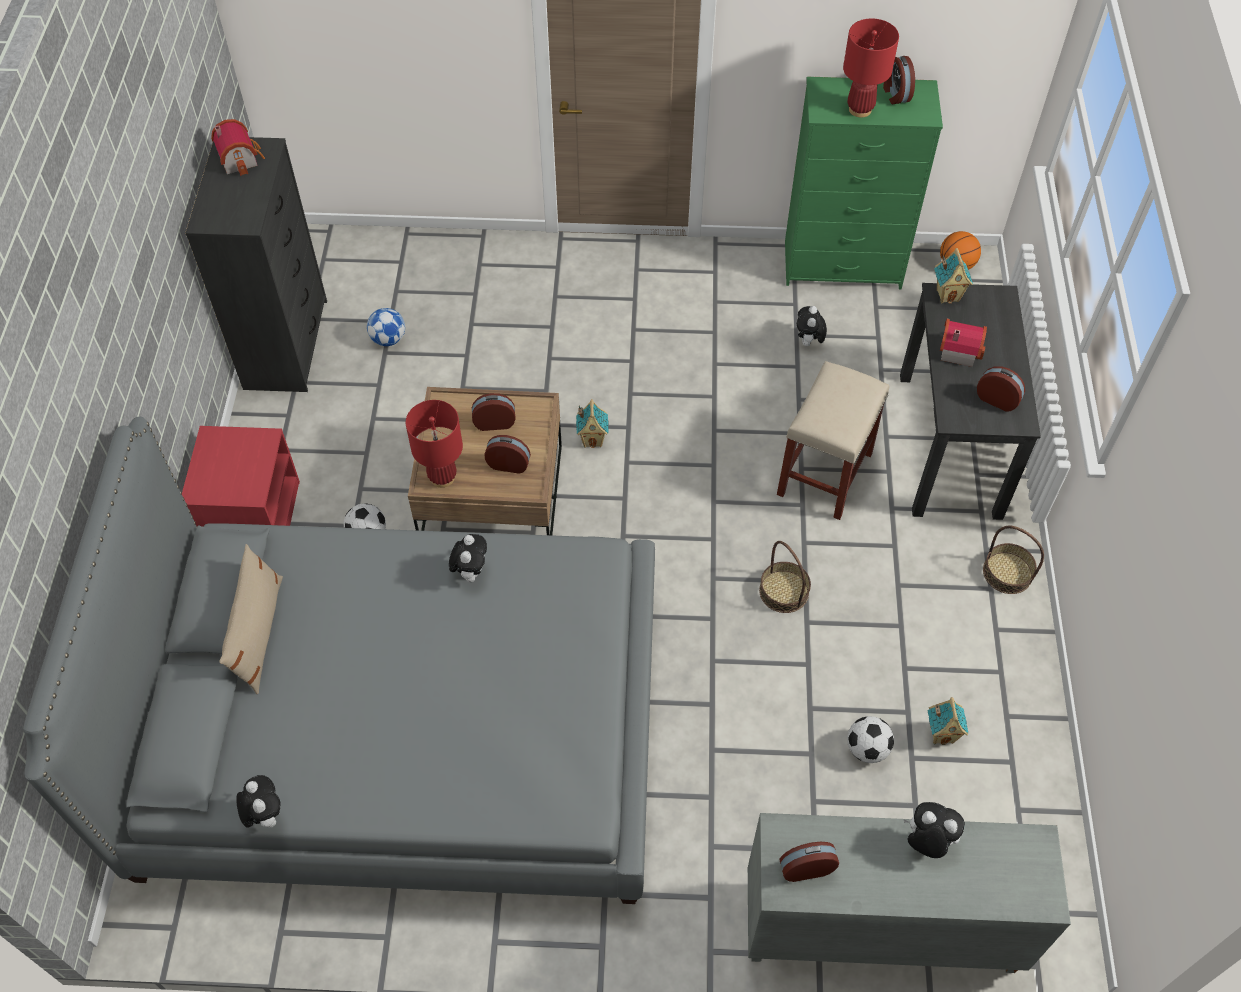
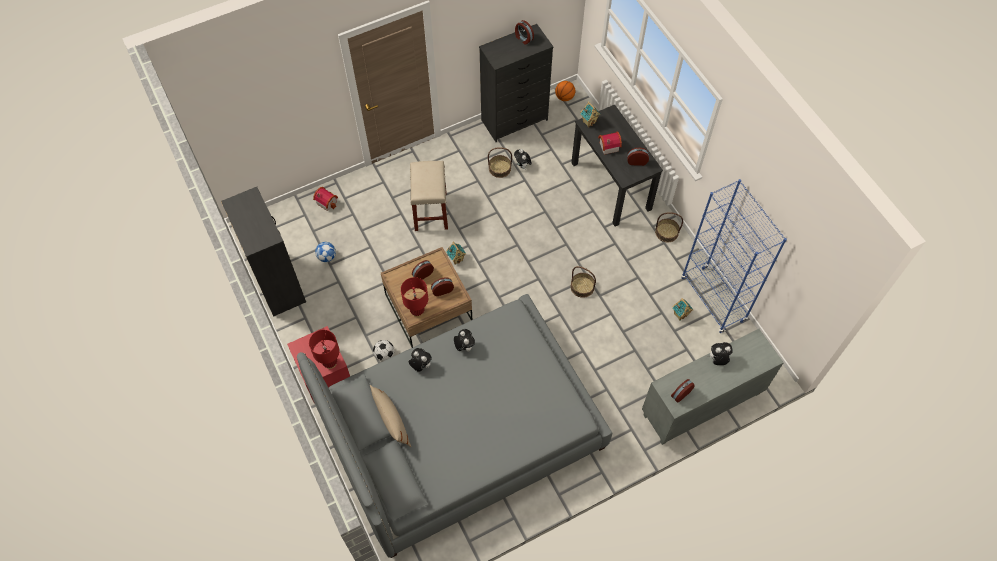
camera: 30 degrees left, 5 degrees up
toy house [211,119,265,176] -> toy house moved to [313,187,338,211]
plush toy [236,775,281,828] -> plush toy moved to [409,348,432,372]
beige stool [777,361,889,520] -> beige stool moved to [410,161,448,231]
green dresser [785,77,943,289] -> black dresser [479,24,553,142]
red table lamp [843,19,899,118] -> red table lamp moved to [309,330,340,369]
football [847,716,894,763] -> none
none -> basket [488,147,512,178]
none -> blue bookcase [681,179,787,333]

